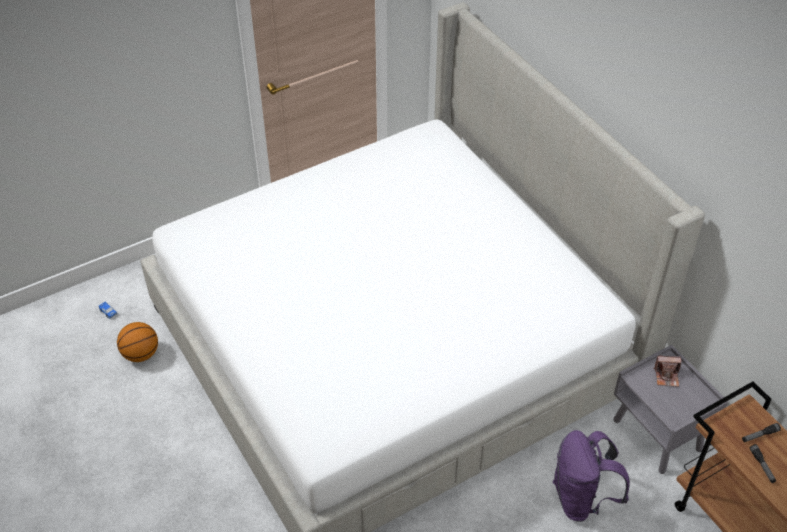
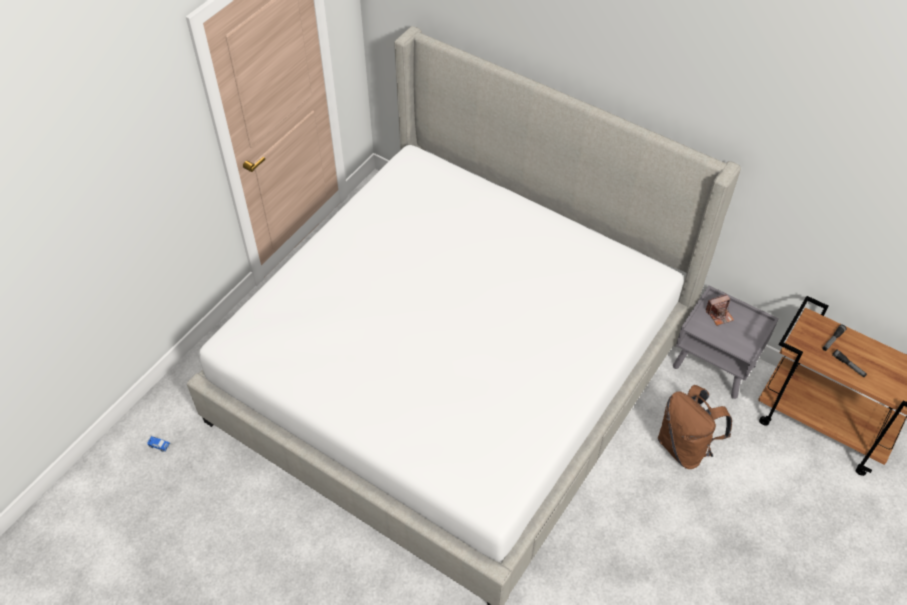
camera: 25 degrees left, 5 degrees up
basketball [117,322,158,362] -> none
purple backpack [553,430,630,522] -> brown backpack [658,385,732,469]

